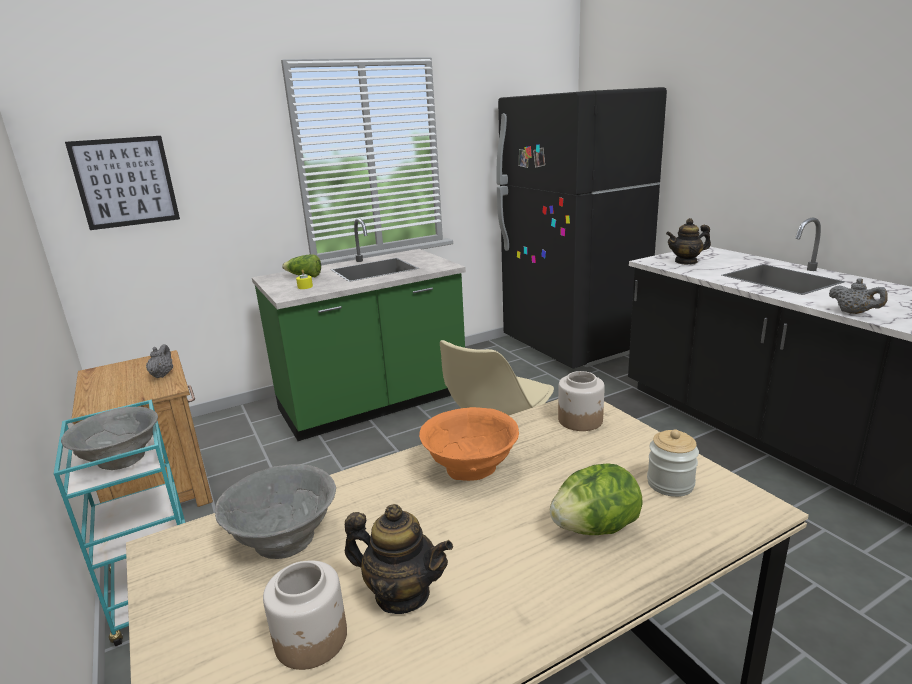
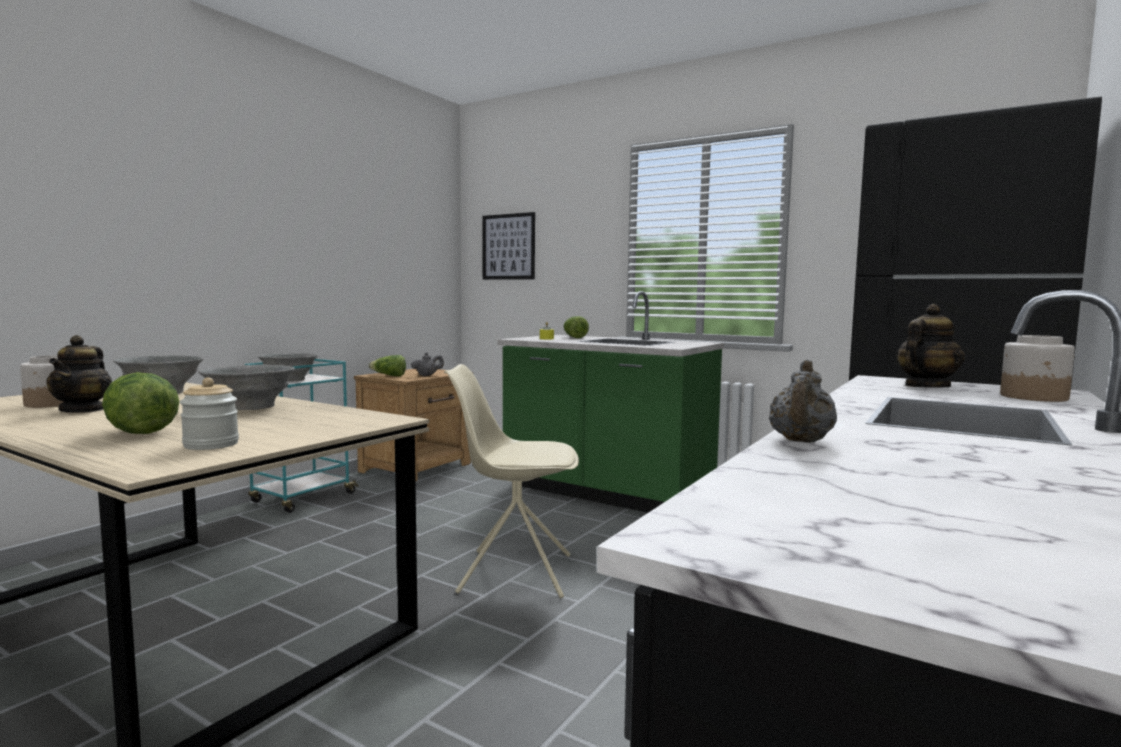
camera: 60 degrees right, 15 degrees down
orange bowl [419,407,519,481] -> grey bowl [198,364,295,410]
jar [558,371,605,431] -> jar moved to [1000,335,1075,402]
teapot [666,218,711,265] -> teapot turned 90 degrees clockwise [896,304,965,388]
none -> lettuce [368,355,406,376]

